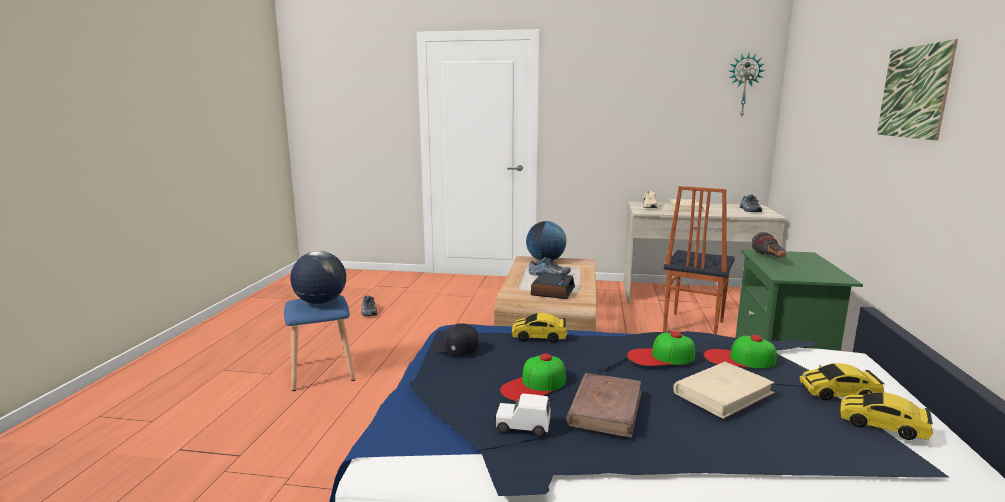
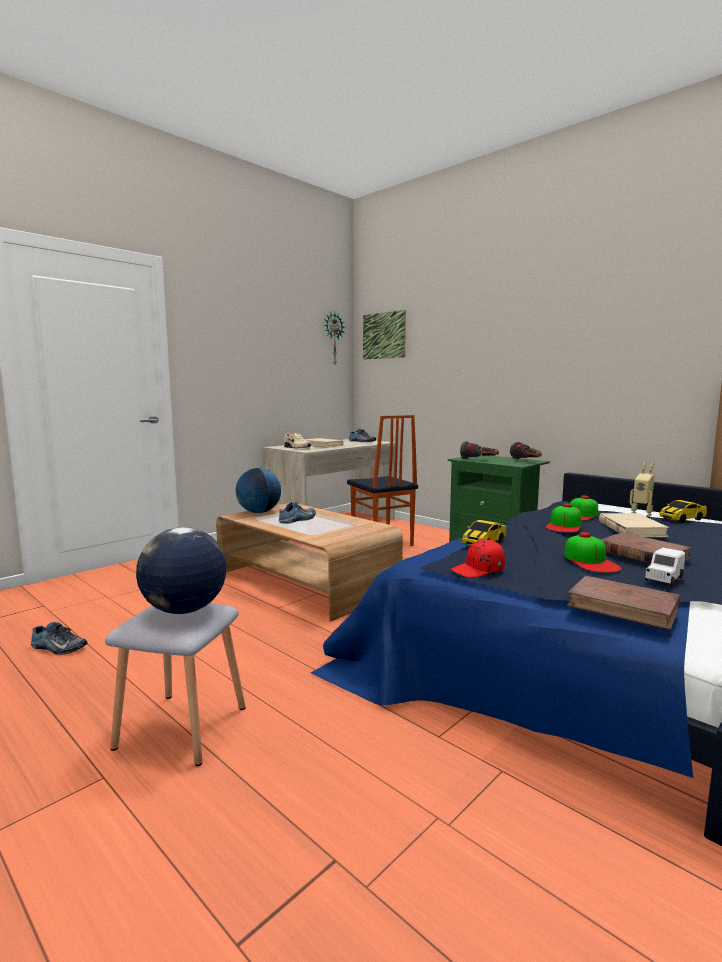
camera: 55 degrees left, 5 degrees down
blue stool [284,295,355,391] -> grey stool [105,603,246,766]
black cap [432,323,479,355] -> red cap [451,539,505,578]
alarm clock [531,273,575,299] -> none
toy car [800,363,884,400] -> toy robot [630,462,655,517]
picture [877,39,958,141] -> picture moved to [363,310,406,359]
none -> flashlight [510,442,542,459]
none -> brown book [567,576,680,630]

